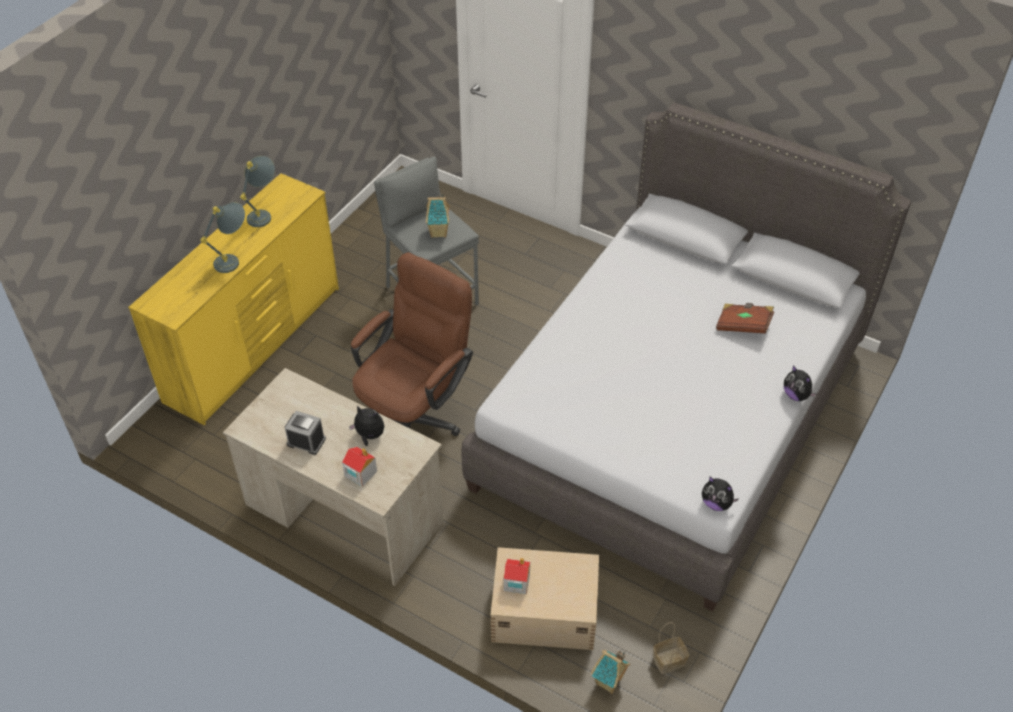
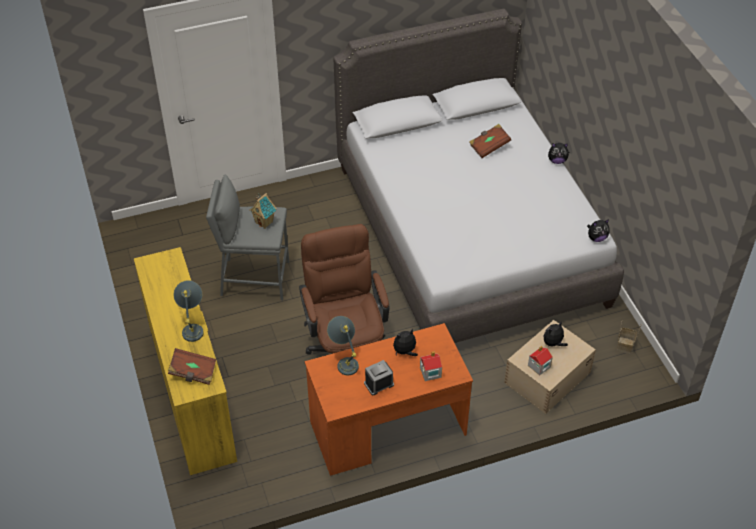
camera: 50 degrees left, 0 degrees up
beige desk [223,368,443,586] -> orange desk [305,323,473,476]
grey table lamp [240,156,275,227] -> grey table lamp moved to [327,316,359,375]
toy house [591,650,630,694] -> none
none -> brown book [168,348,216,385]
none -> plush toy [544,322,568,346]

